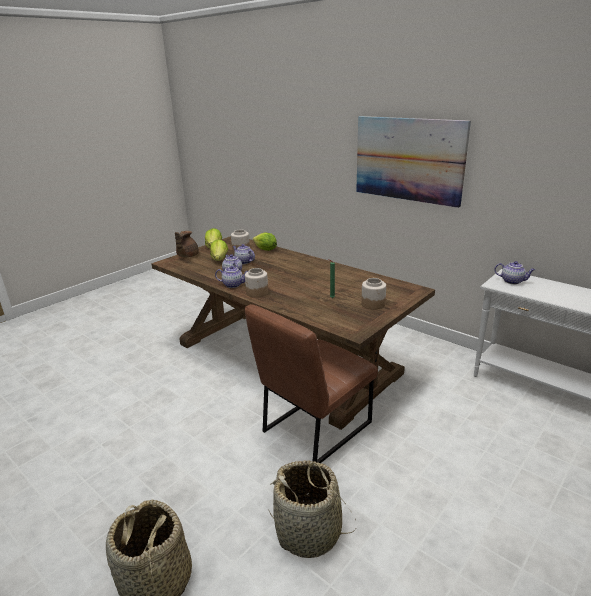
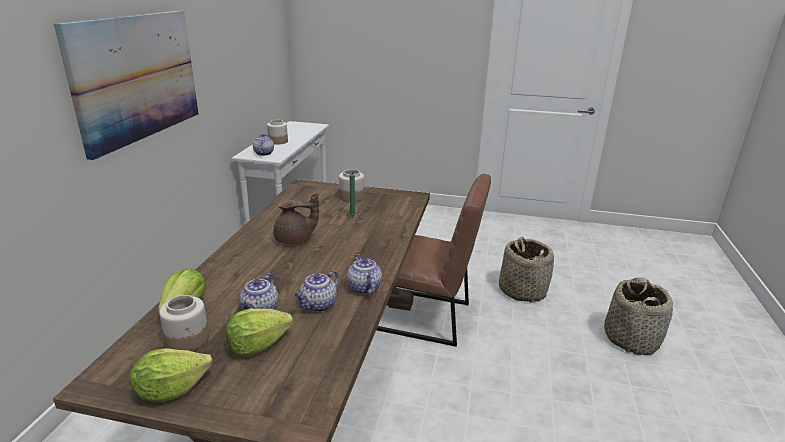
camera: 120 degrees left, 0 degrees up
brown teapot [175,231,199,258] -> brown teapot moved to [274,193,319,244]
jar [245,268,268,298] -> jar moved to [267,120,288,145]

